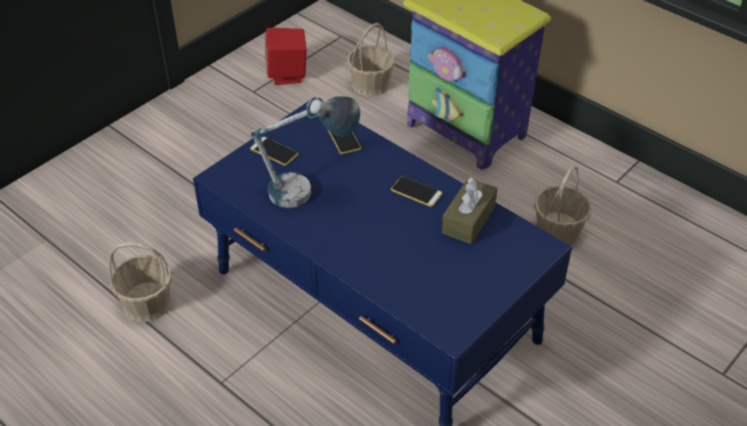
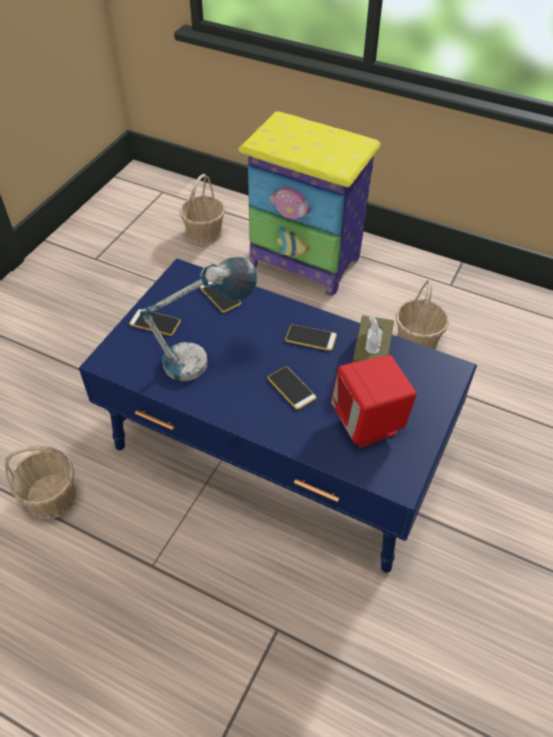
camera: 15 degrees left, 5 degrees up
red speaker [265,28,307,85] -> red speaker moved to [331,355,417,448]
none -> phone [268,367,316,410]

